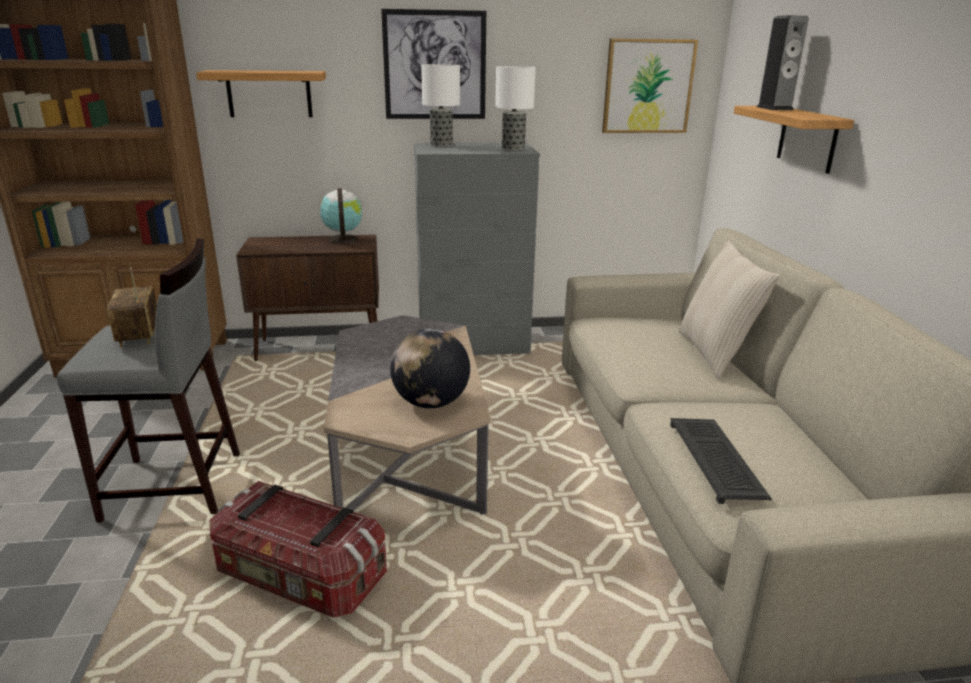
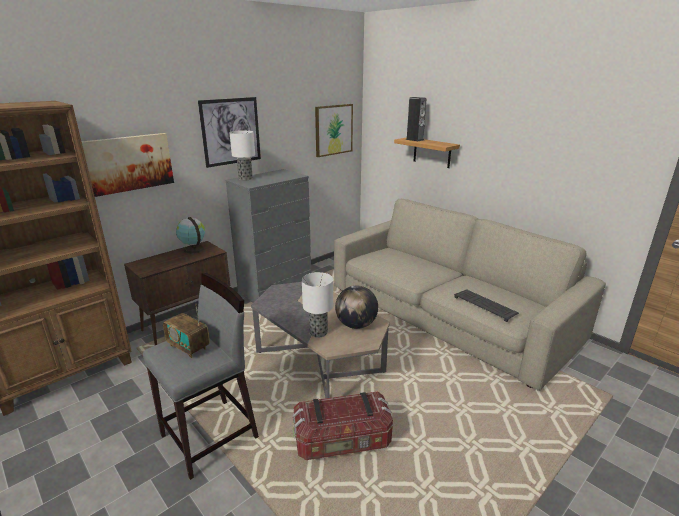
camera: 35 degrees left, 0 degrees up
shelf [196,70,326,117] -> picture [82,133,174,197]
table lamp [495,66,536,150] -> table lamp moved to [302,272,333,338]
beige pillow [678,241,780,379] -> none

